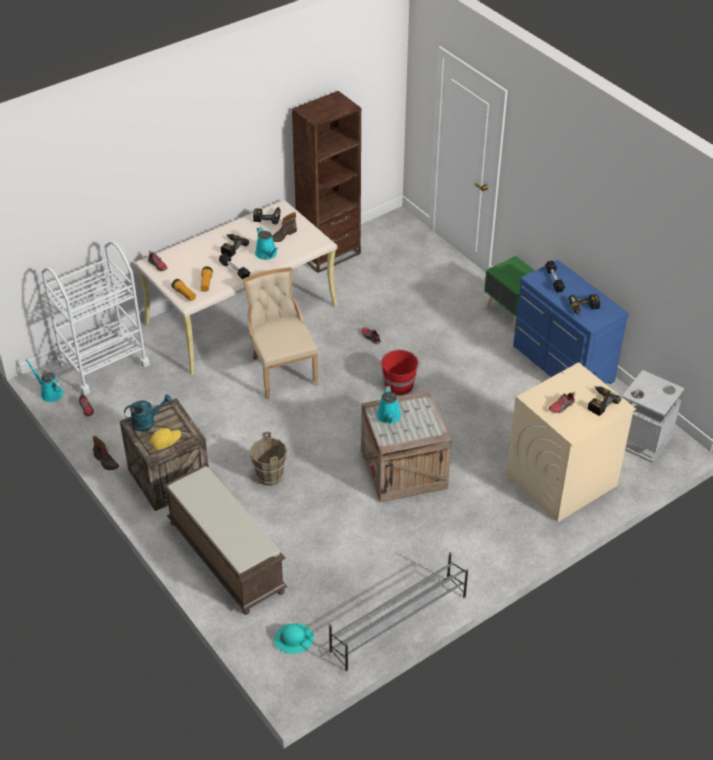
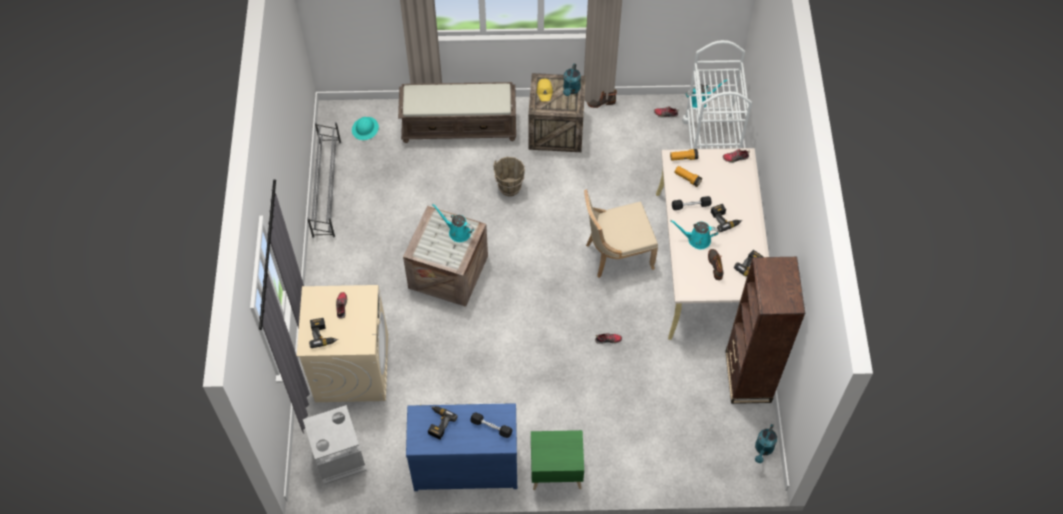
camera: 125 degrees right, 15 degrees up
beige chair [243,267,320,399] -> beige chair turned 150 degrees clockwise [584,189,658,278]
red bucket [381,349,420,395] -> none
none -> turquoise watering can [755,424,777,463]

